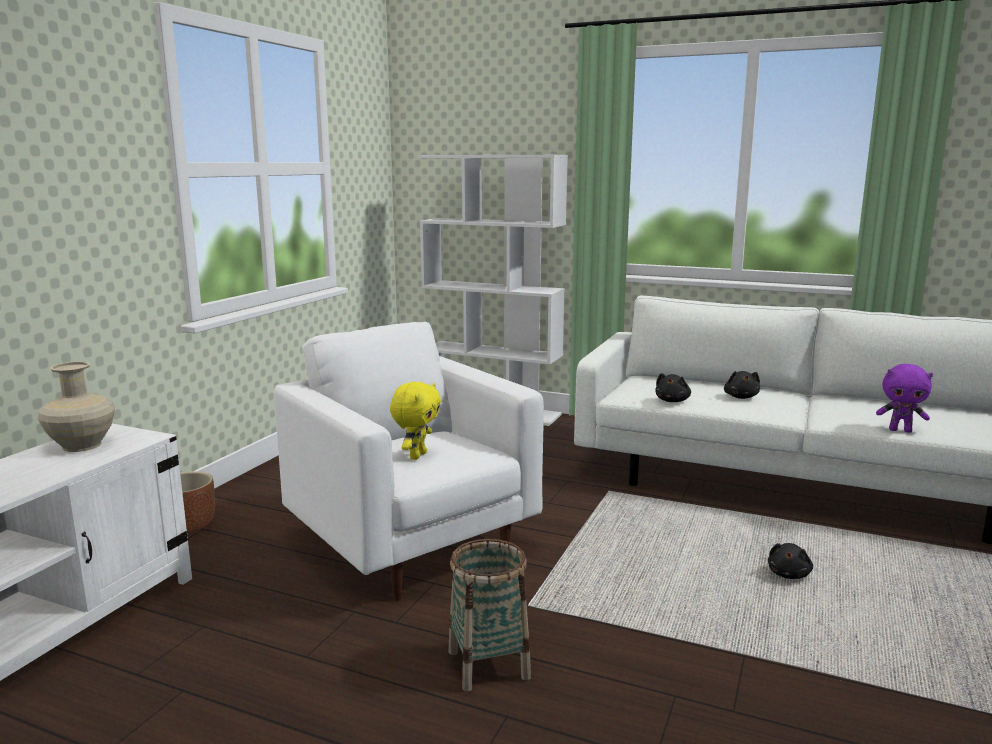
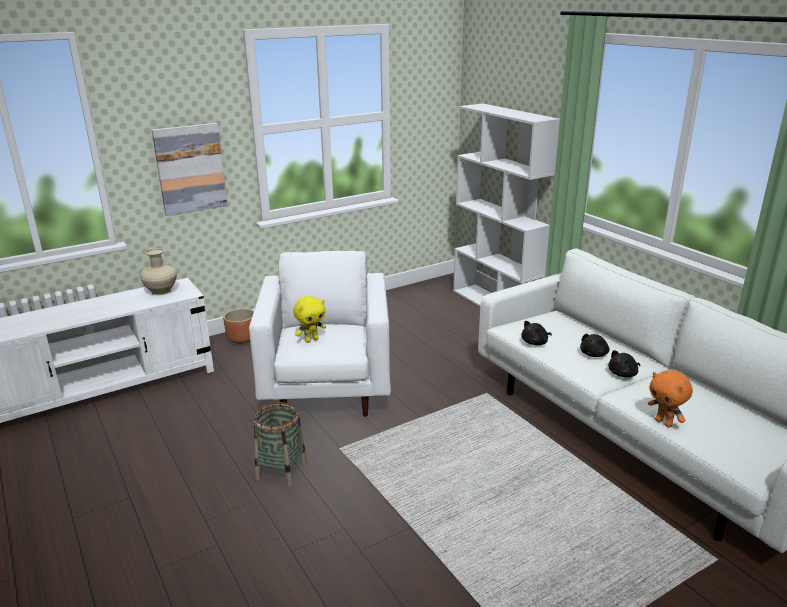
camera: 35 degrees right, 10 degrees up
black plush toy [768,543,813,579] -> black plush toy moved to [608,350,640,377]
purple plush toy [876,364,933,433] -> orange plush toy [648,370,693,428]
none -> picture [152,123,228,216]

